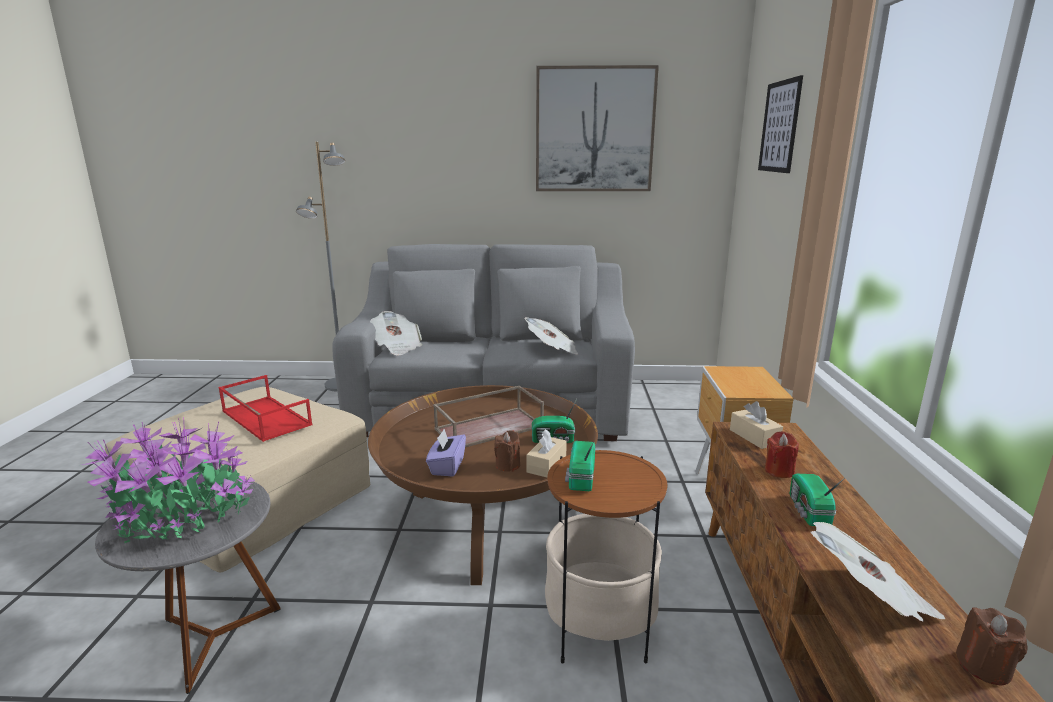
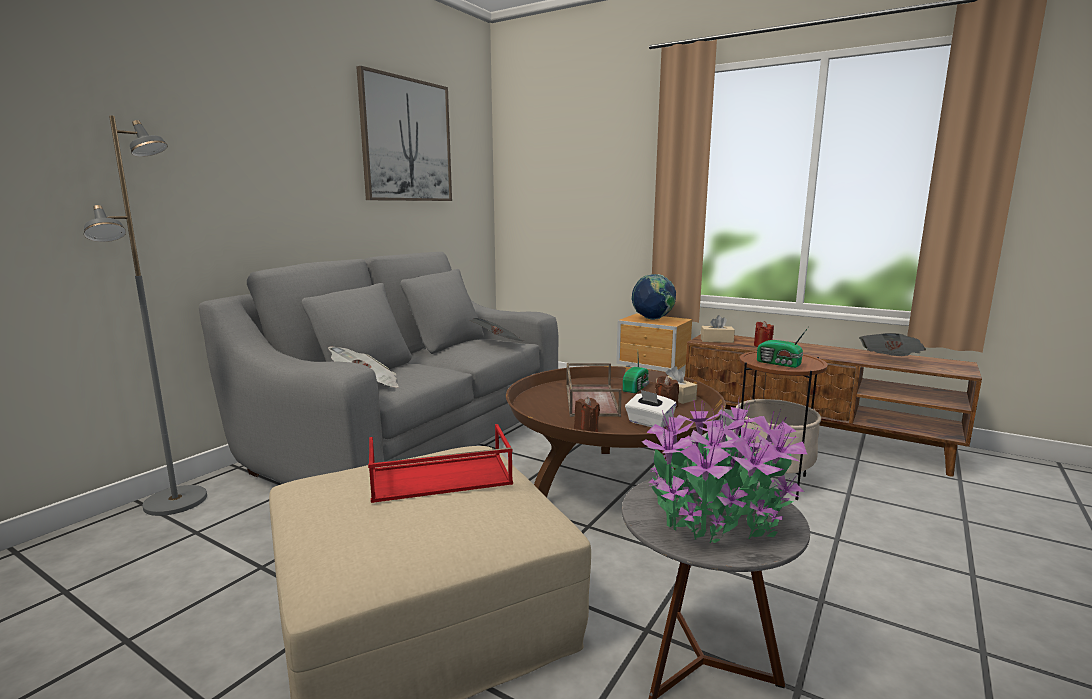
camera: 60 degrees left, 5 degrees down
purple tissue box [426,429,466,477] -> white tissue box [625,389,676,428]
picture [758,75,803,173] -> none
radio [790,474,845,526] -> none
brown candle [956,607,1028,685] -> brown candle moved to [574,397,600,432]
none -> globe [631,274,676,320]

